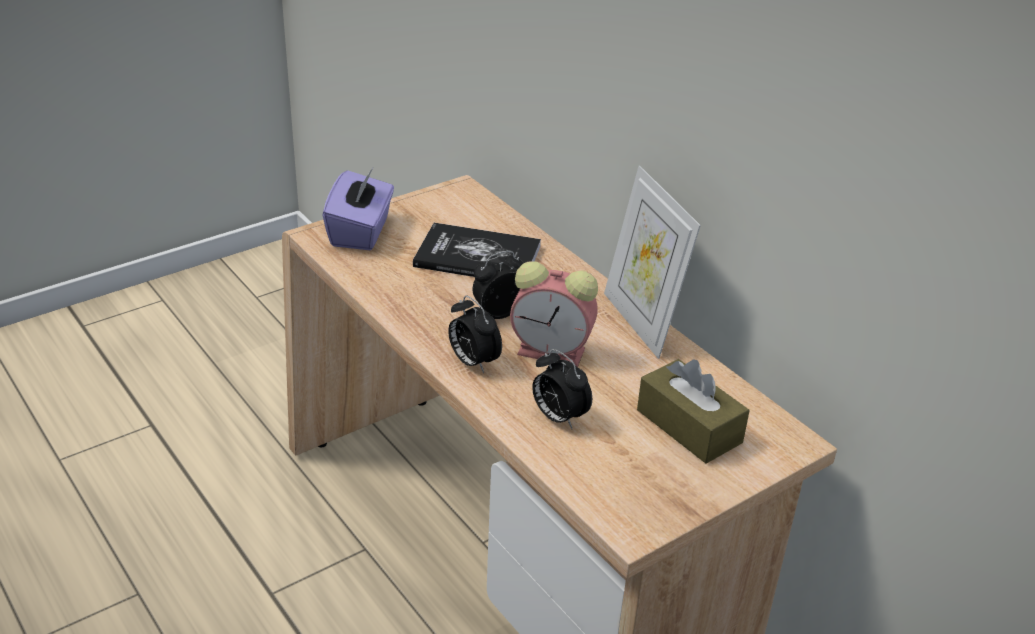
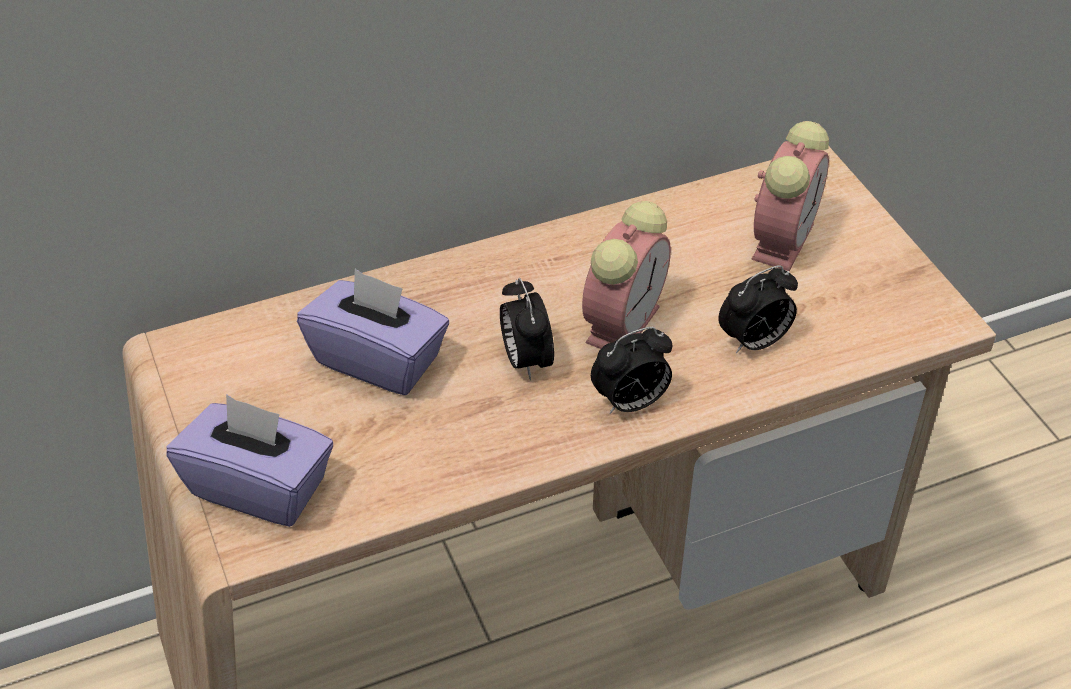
camera: 75 degrees left, 10 degrees up
book [413,223,541,277] -> purple tissue box [297,269,449,395]
picture frame [604,166,701,359] -> none
brown tissue box [637,359,750,463] -> alarm clock [751,121,829,271]

